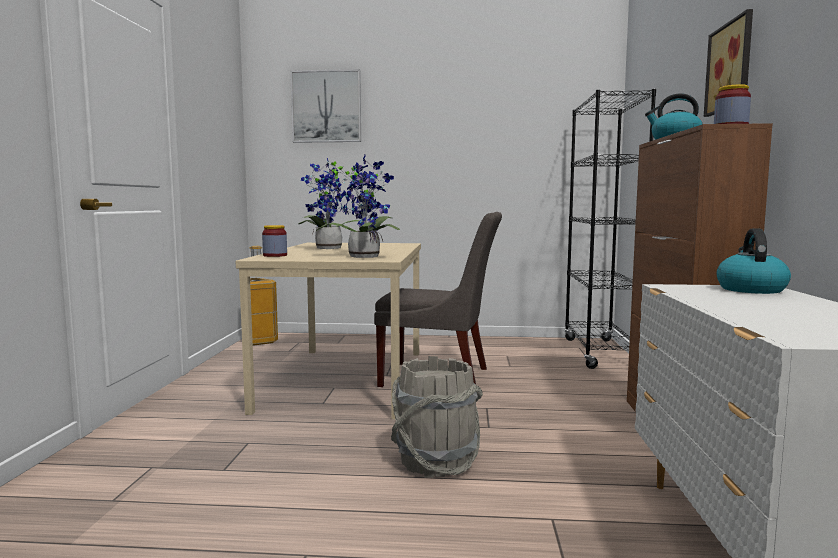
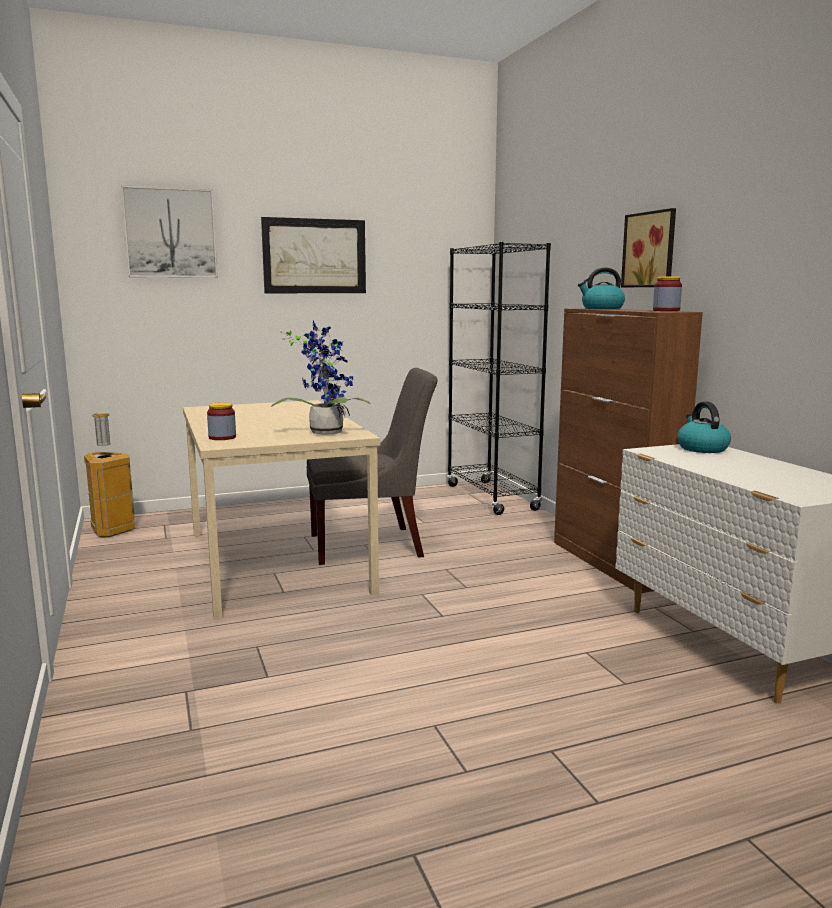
camera: 25 degrees left, 5 degrees up
potted plant [298,158,363,249] -> none
grey bucket [391,356,483,478] -> none
none -> picture [261,217,366,293]

